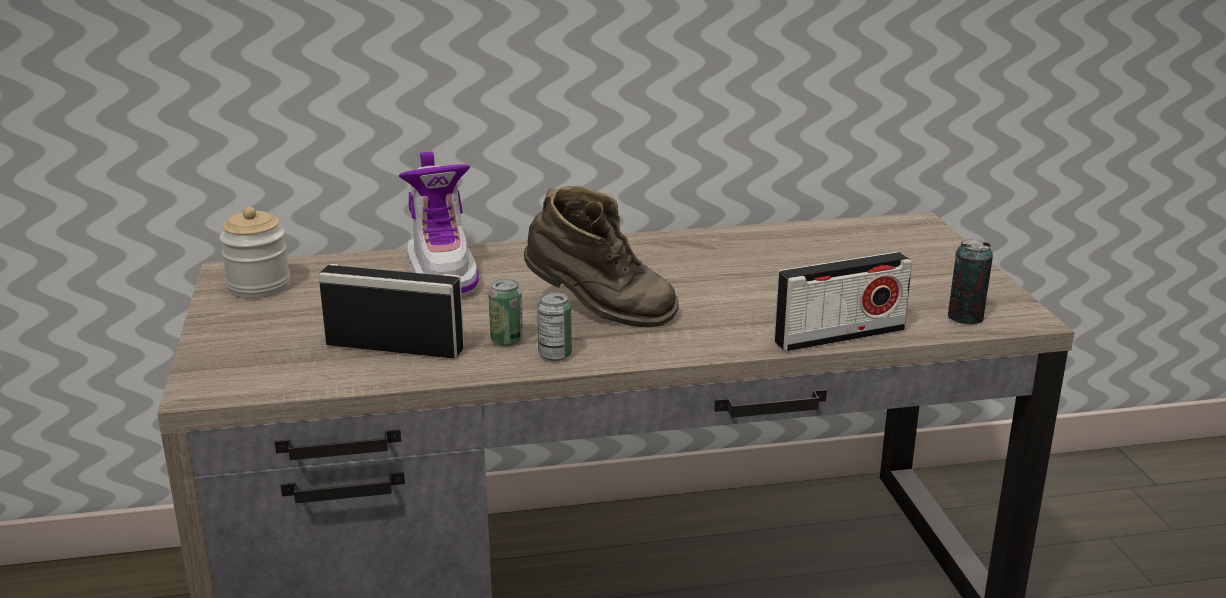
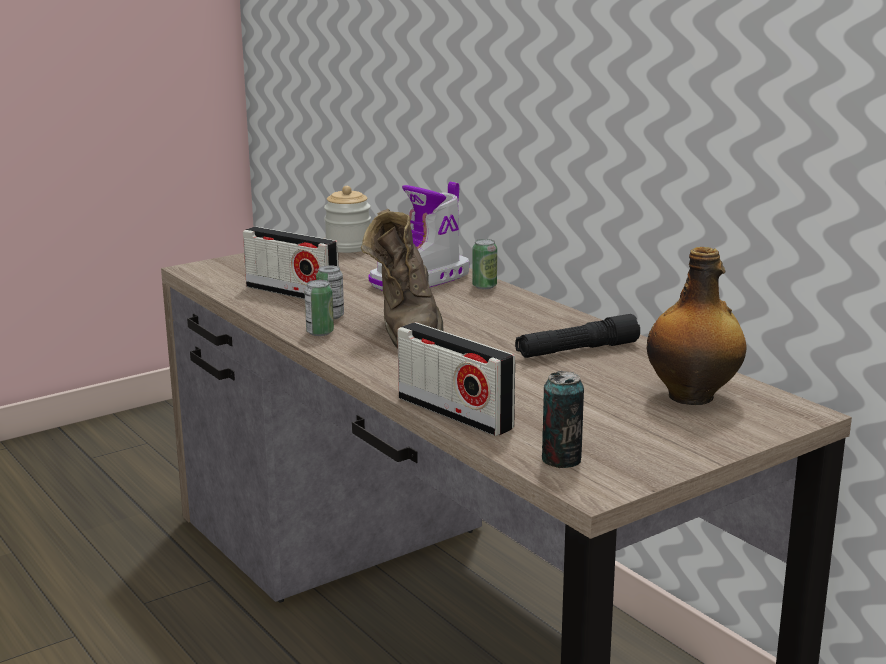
camera: 65 degrees right, 5 degrees down
radio [319,264,464,359] -> radio turned 135 degrees clockwise [243,227,339,299]
none -> can [472,239,497,289]
none -> black flashlight [515,314,640,358]
none -> bottle [646,247,746,405]

